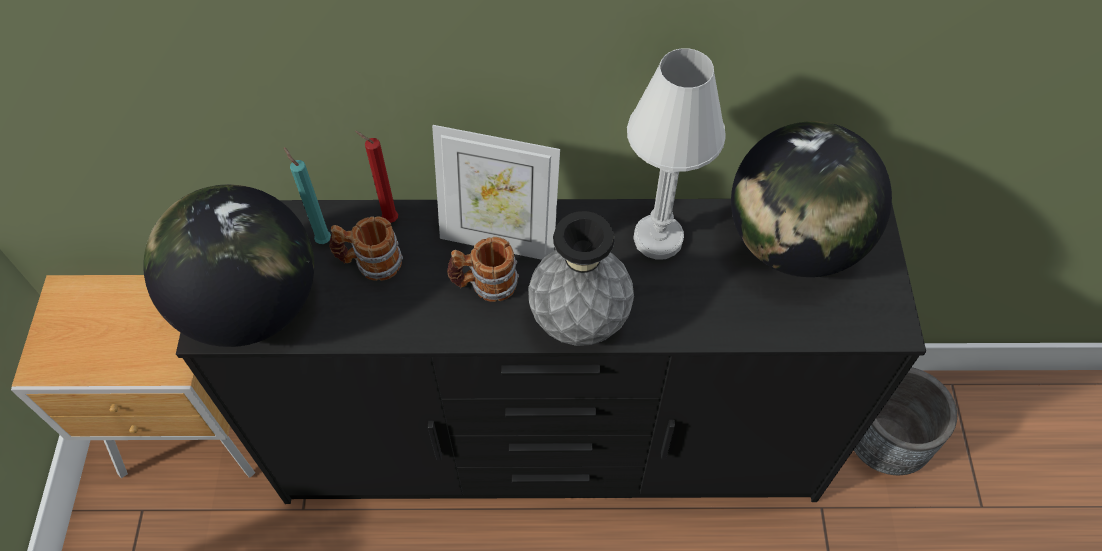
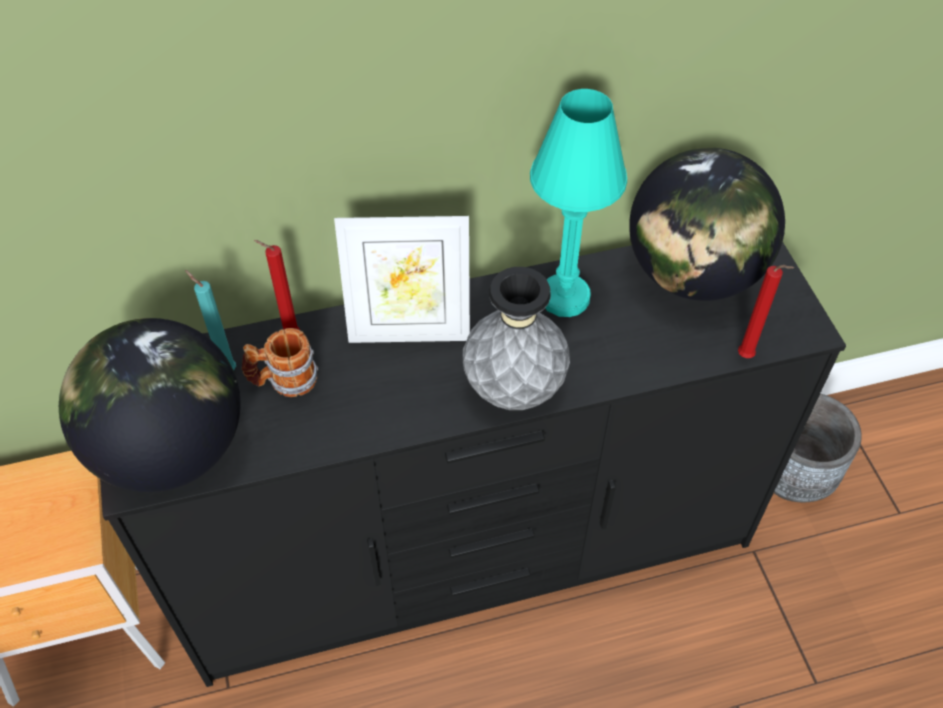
camera: 15 degrees left, 5 degrees down
mug [447,237,519,302] -> none
white table lamp [627,48,726,260] -> turquoise table lamp [530,89,627,317]
none -> red candle [738,265,794,358]

